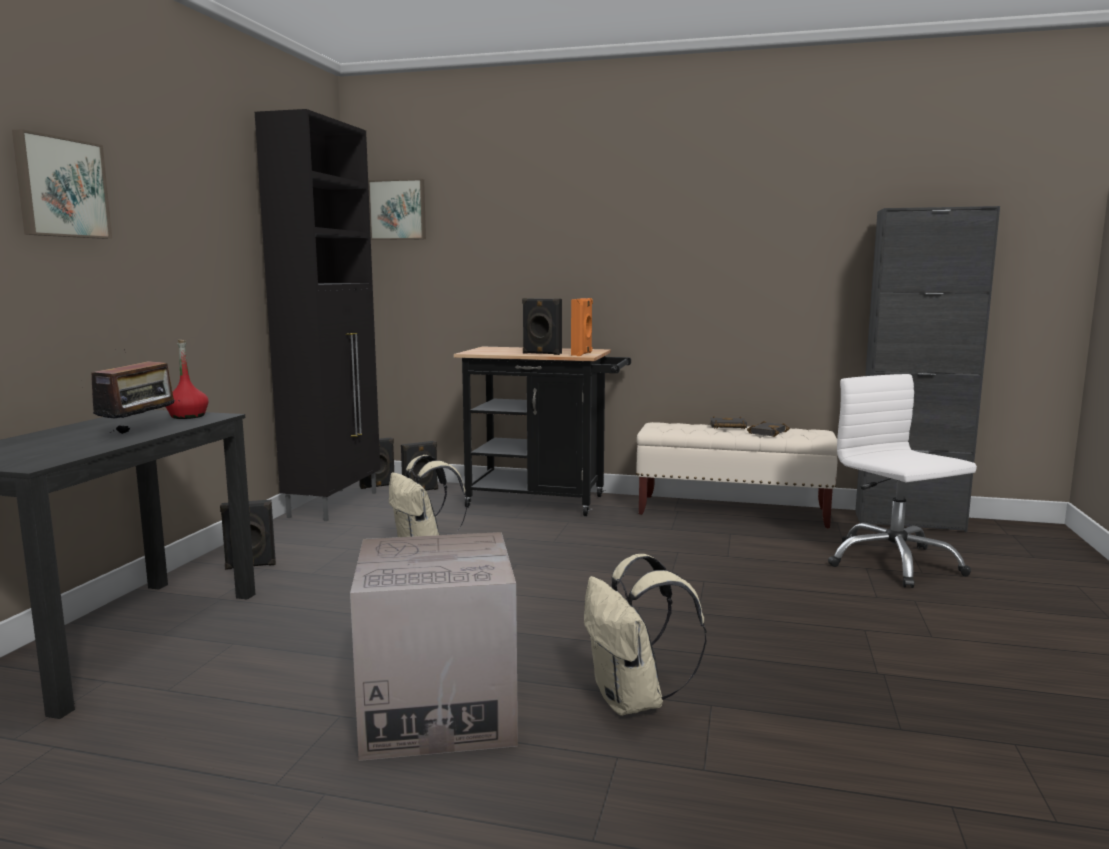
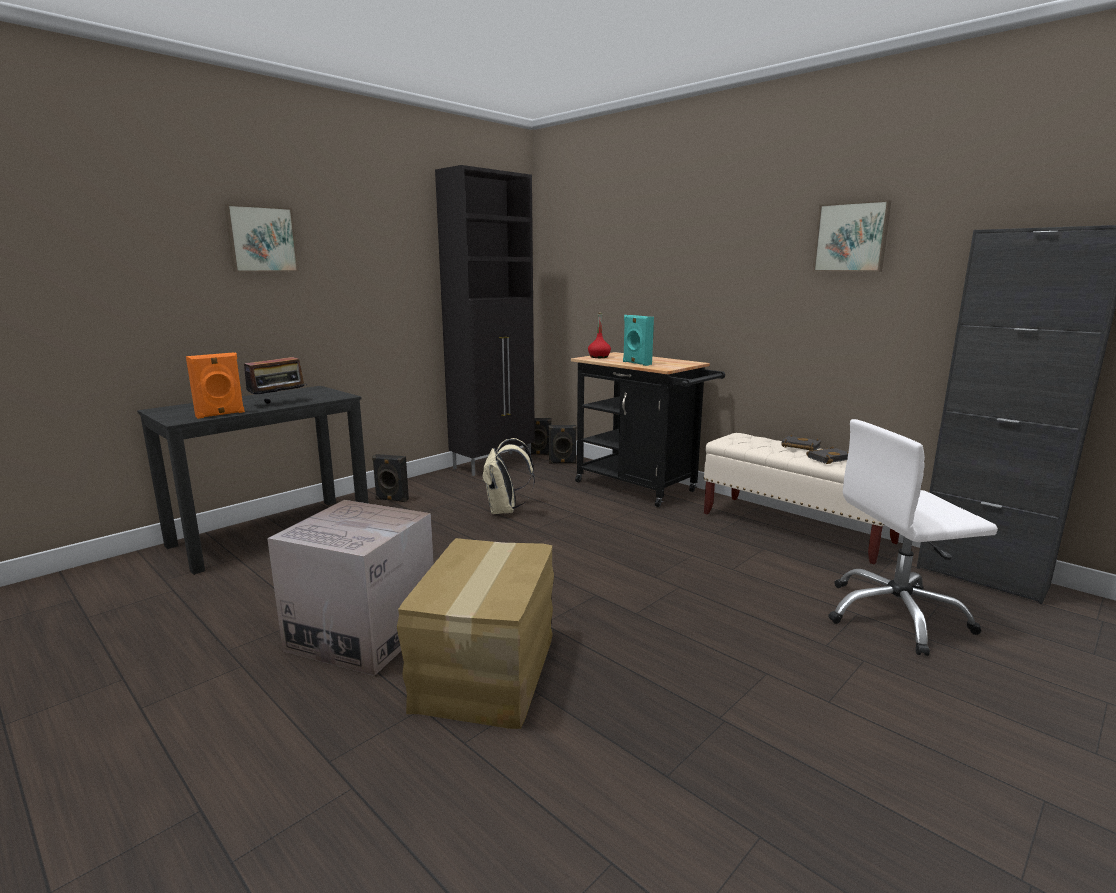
camera: 30 degrees right, 5 degrees up
red bottle [166,340,209,419] -> red bottle moved to [588,312,611,358]
picture [368,179,426,240] -> picture moved to [813,200,891,272]
black speaker [522,298,562,355] -> turquoise speaker [623,315,654,366]
orange speaker [571,298,593,356] -> orange speaker moved to [186,353,245,419]
beige backpack [584,554,707,716] -> cardboard box [397,538,554,729]
white office chair [828,374,977,588] -> white office chair turned 105 degrees counterclockwise [828,419,998,656]

